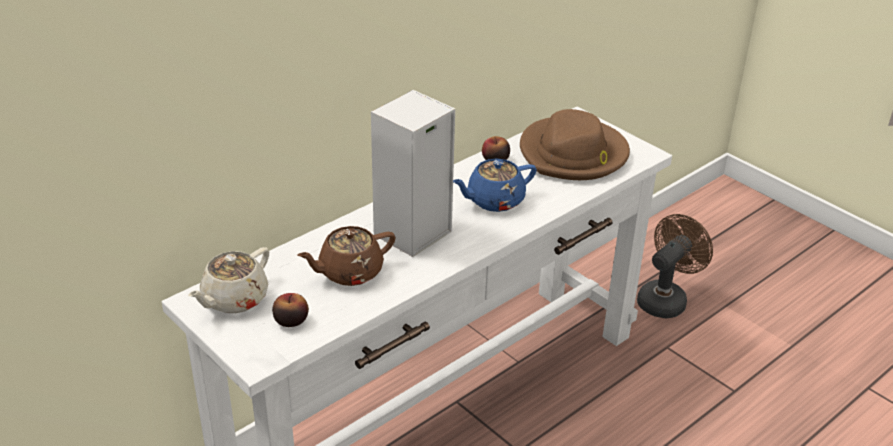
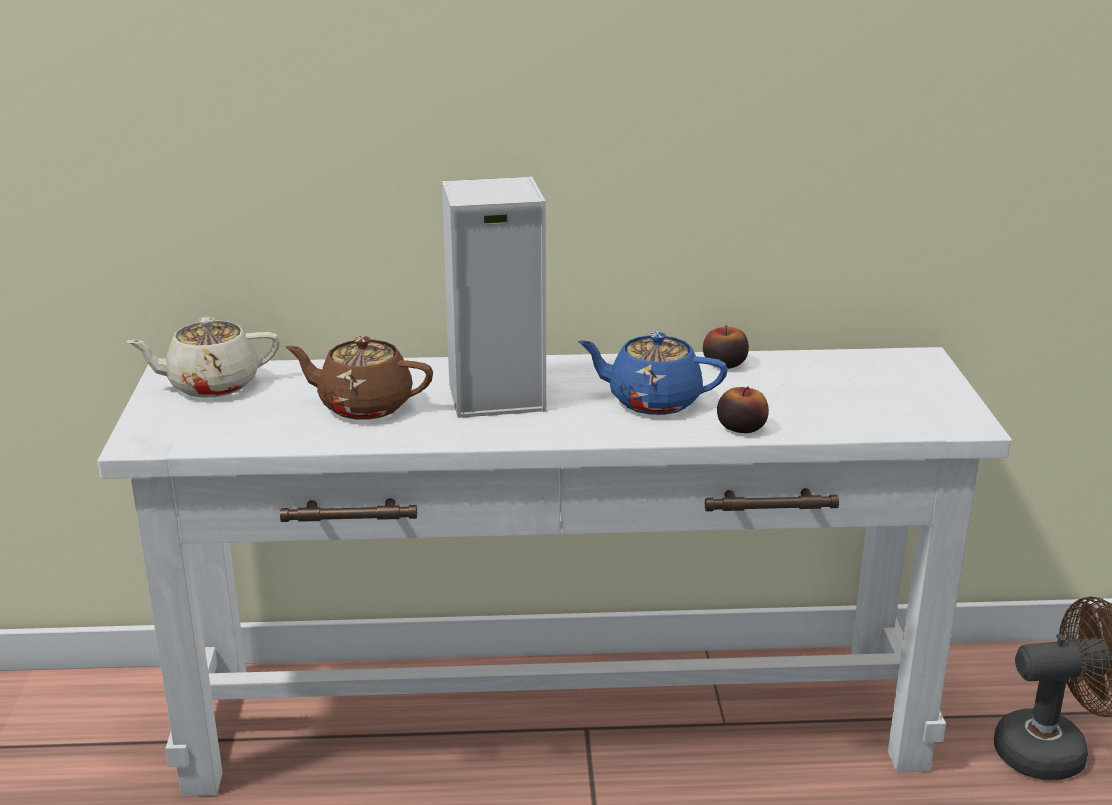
camera: 40 degrees right, 10 degrees down
apple [272,293,309,327] -> apple moved to [717,387,769,433]
brown hat [520,109,630,180] -> none

